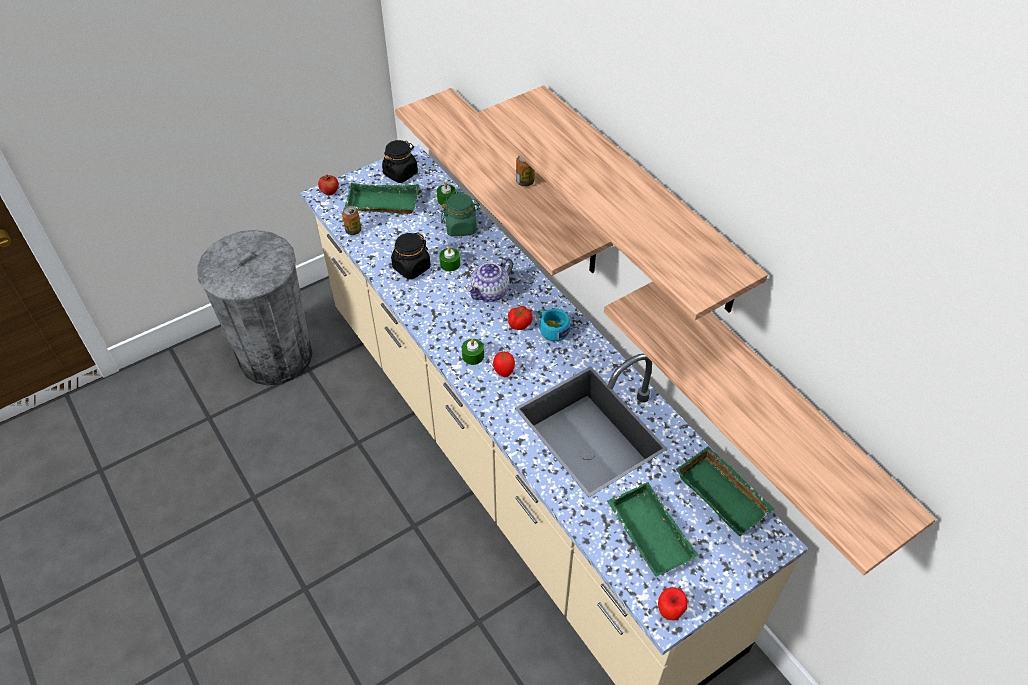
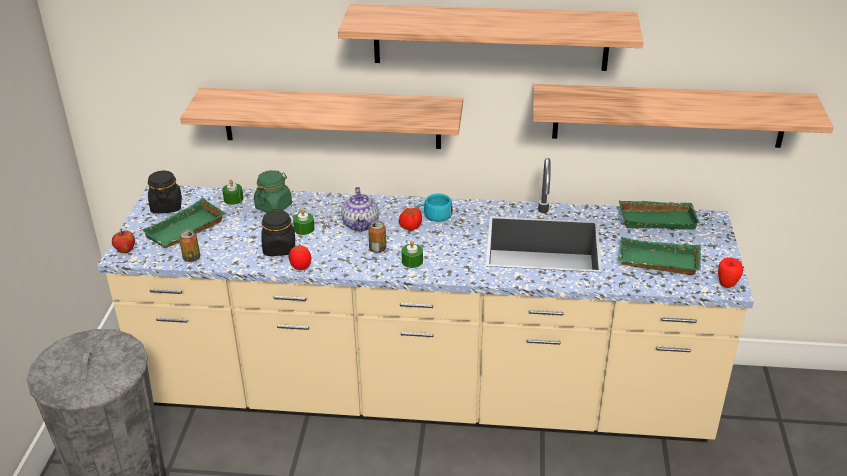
camera: 50 degrees left, 15 degrees down
tomato [493,352,515,377] -> tomato moved to [289,245,311,270]
can [516,155,535,187] -> can moved to [368,221,386,253]

